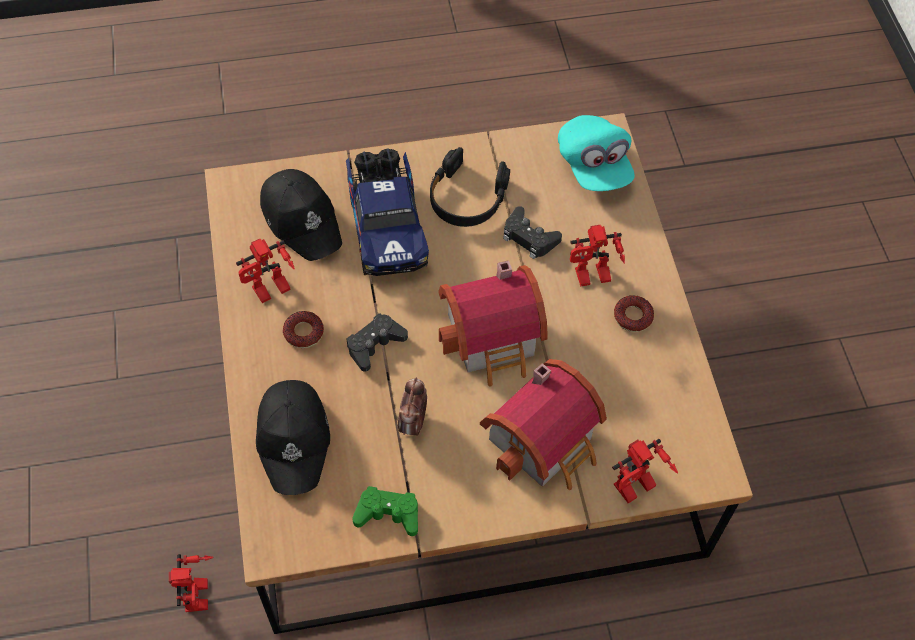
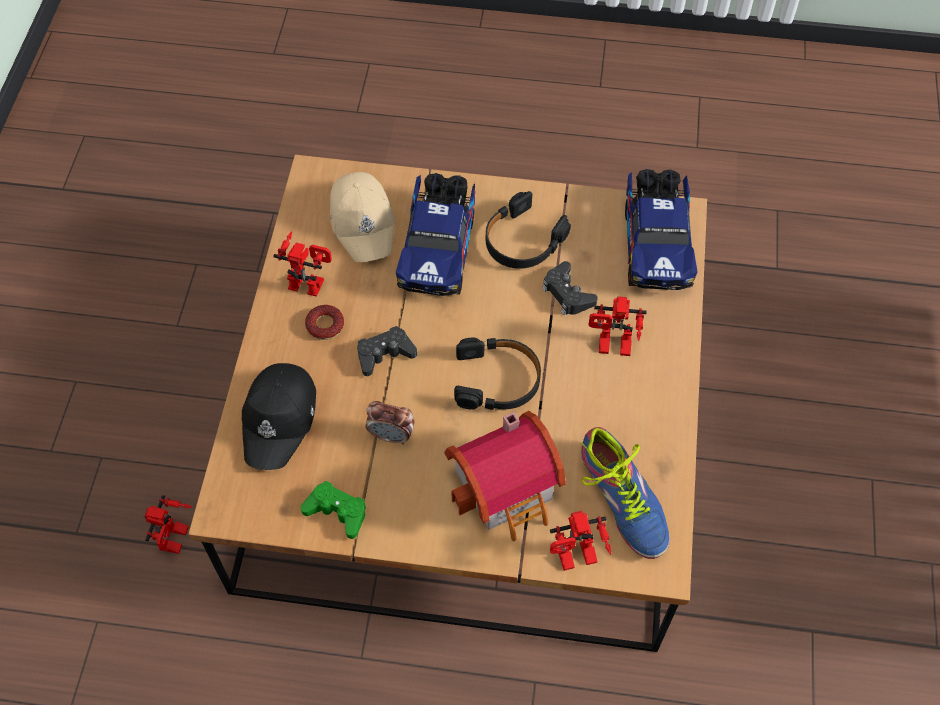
camera: 20 degrees right, 0 degrees up
toy robot [236,239,295,303] -> toy robot turned 150 degrees counterclockwise [273,231,332,297]
black cap [260,169,342,261] -> beige cap [330,172,395,262]
alarm clock [398,378,427,435] -> alarm clock turned 105 degrees counterclockwise [366,401,415,445]
toy house [438,260,548,387] -> black headphones [454,337,541,410]
turquoise cap [558,115,635,191] -> toy truck [625,169,697,290]
donut [614,295,654,332] -> none
none -> shoe [580,427,670,559]

